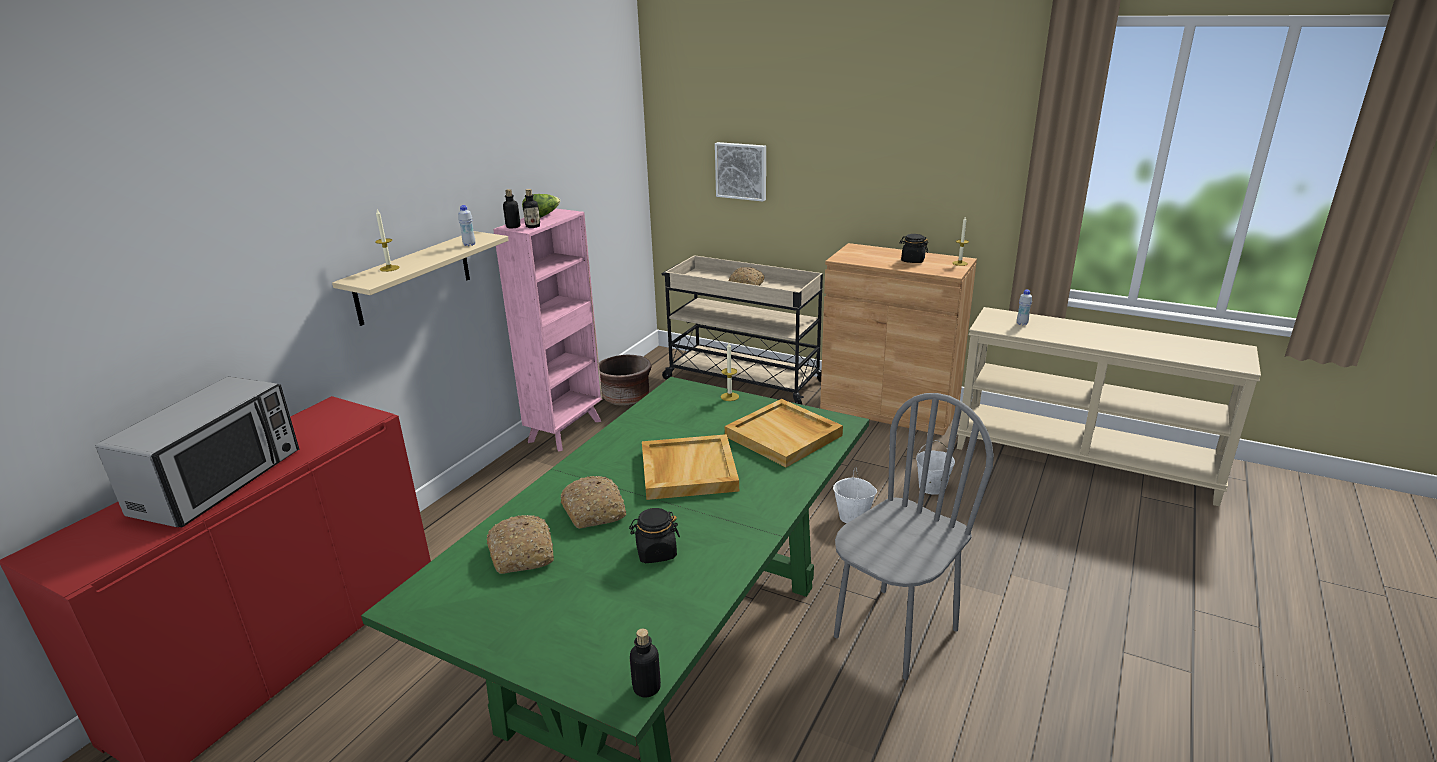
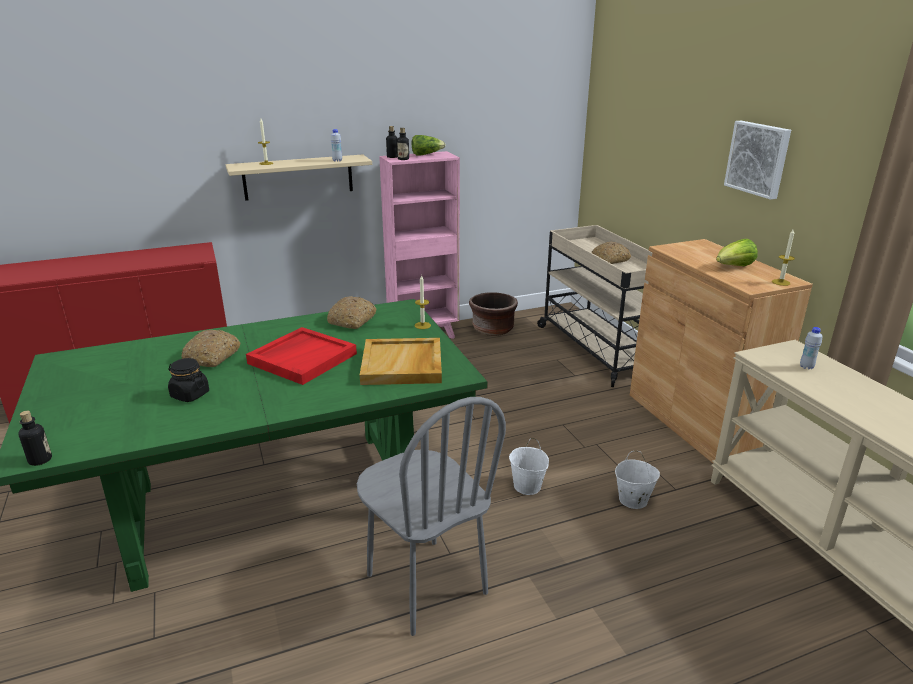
camera: 40 degrees right, 0 degrees up
microwave [96,377,299,528] -> none
bread [486,515,554,574] -> bread moved to [327,296,376,329]
beige tray [642,434,739,500] -> red tray [246,327,357,385]
picture [715,142,766,201] -> picture moved to [724,121,791,200]
grey chair [834,393,994,680] -> grey chair turned 60 degrees clockwise [357,397,506,636]
black jar [900,234,928,263] -> lettuce [716,239,758,266]

